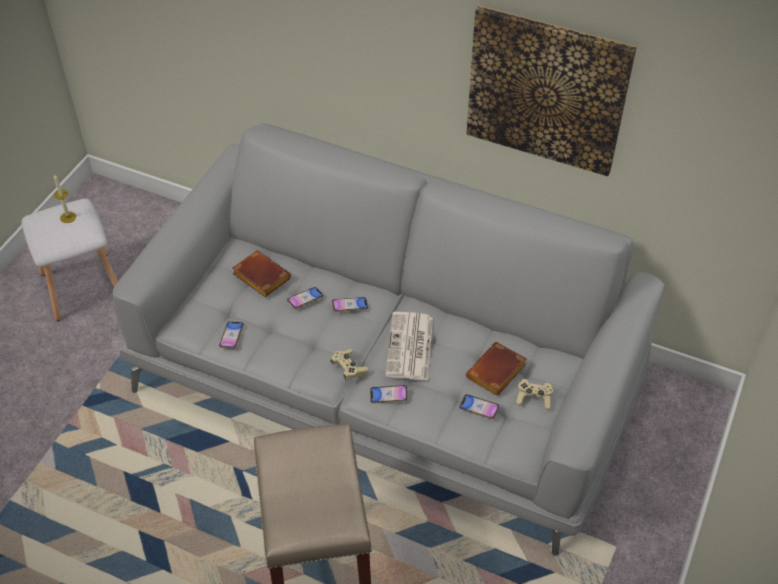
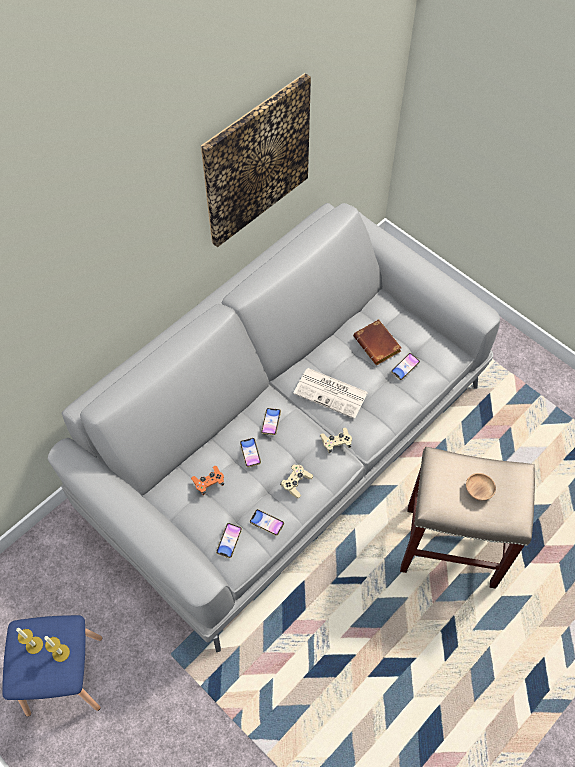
camera: 70 degrees left, 10 degrees up
white stool [21,199,118,321] -> blue stool [2,615,102,717]
brown book [232,251,291,297] -> orange game controller [191,466,224,495]
phone [370,385,408,403] -> phone moved to [216,523,242,558]
beige game controller [516,379,553,410] -> beige game controller moved to [280,464,313,498]
none -> candle [44,636,70,662]
none -> brown bowl [466,473,496,501]

